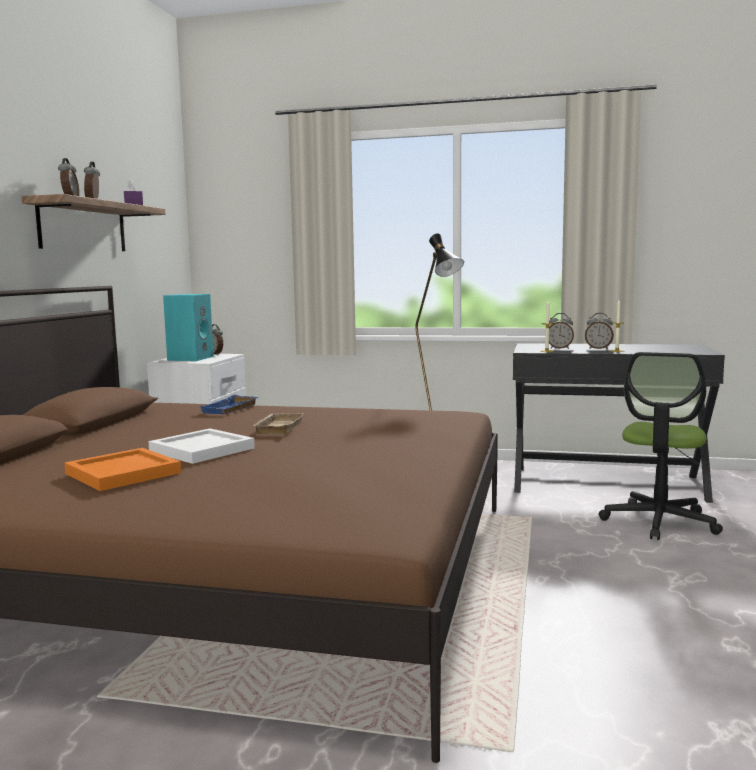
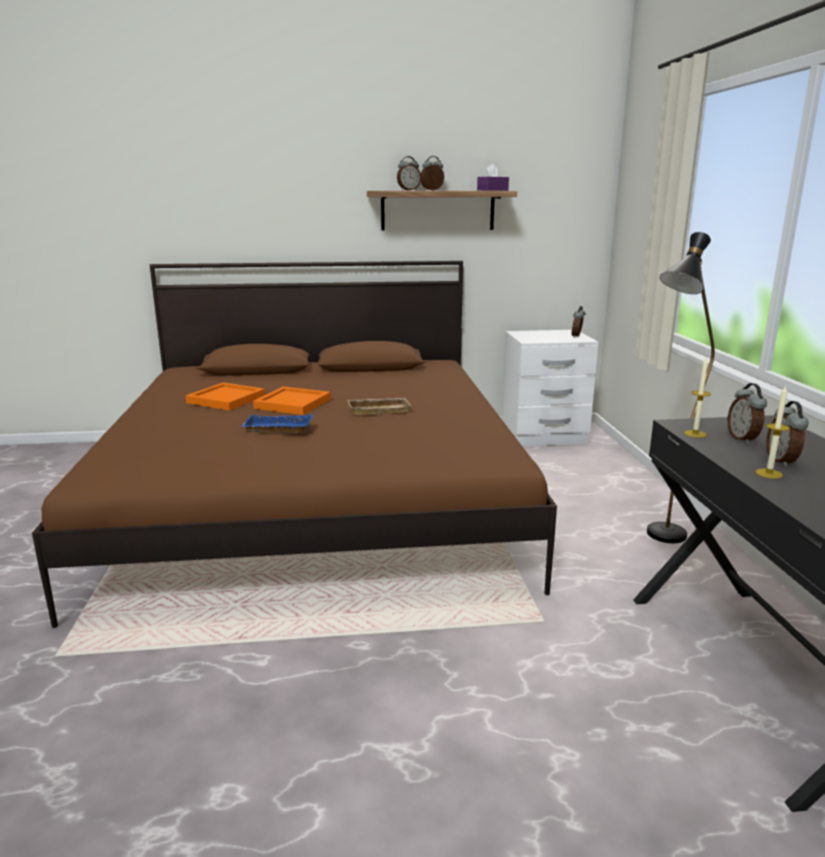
camera: 70 degrees right, 10 degrees up
white tray [148,428,255,464] -> orange tray [253,387,331,415]
turquoise speaker [163,294,214,361] -> none
blue tray [201,394,258,414] -> blue tray moved to [241,414,314,433]
office chair [599,352,723,540] -> none

